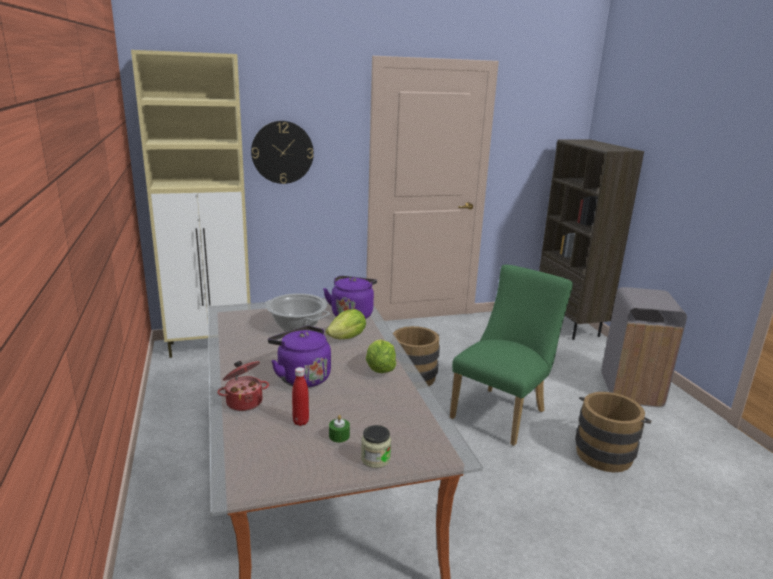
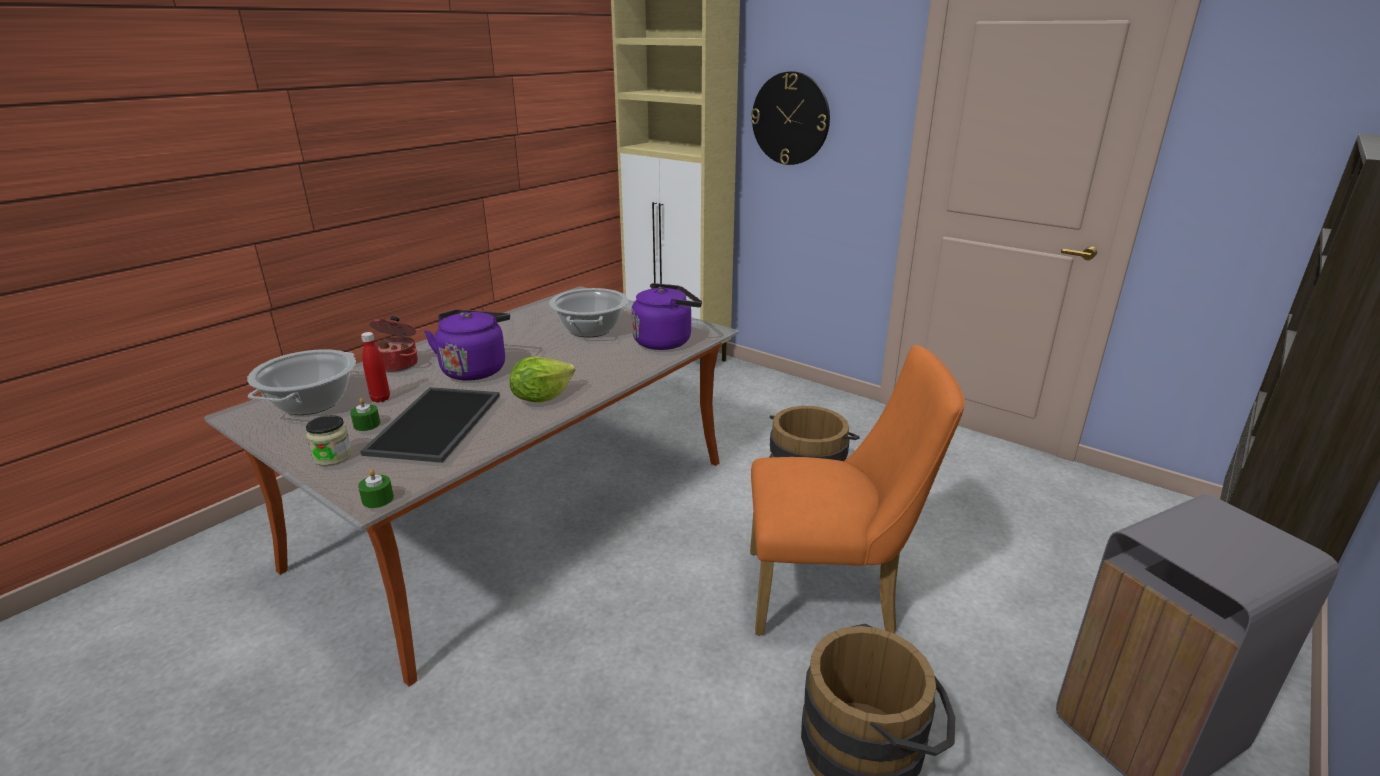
camera: 55 degrees right, 5 degrees up
lettuce [326,309,366,339] -> none
green chair [450,265,573,446] -> orange chair [750,345,965,635]
none -> cooking pot [247,349,356,415]
none -> green candle [358,469,394,508]
none -> tray [360,387,500,463]

